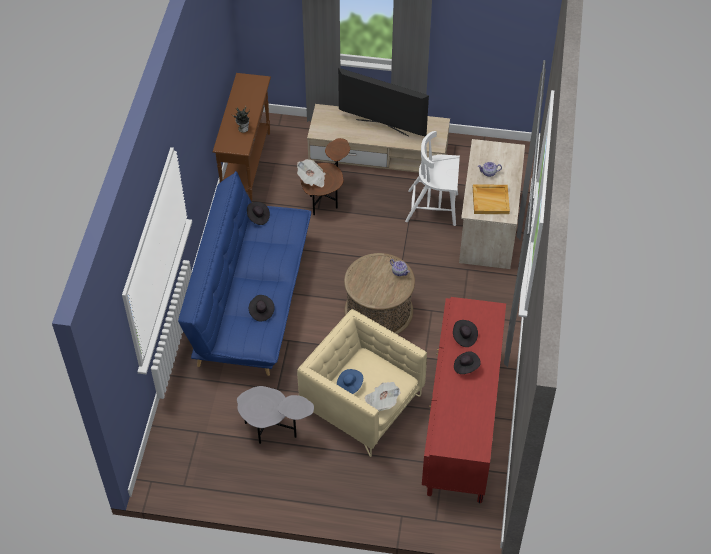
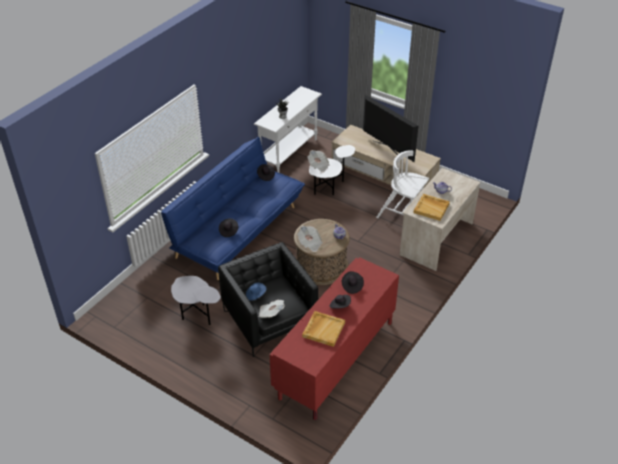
camera: 25 degrees right, 10 degrees down
brown console table [213,73,271,201] -> white console table [254,86,322,173]
beige armchair [297,309,427,457] -> black armchair [218,242,318,357]
brown side table [300,138,350,215] -> white side table [309,145,355,195]
none -> newspaper [297,226,323,252]
none -> beige tray [302,311,345,347]

